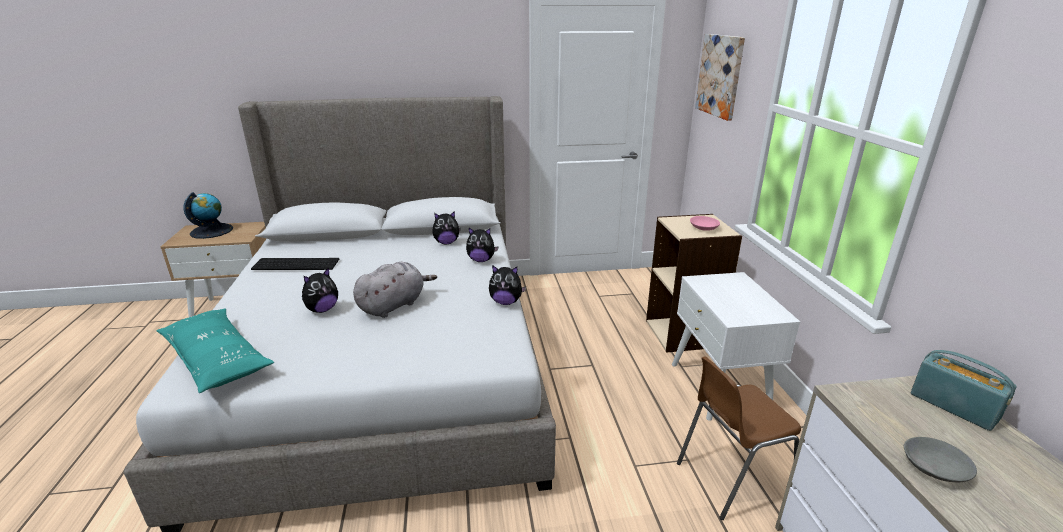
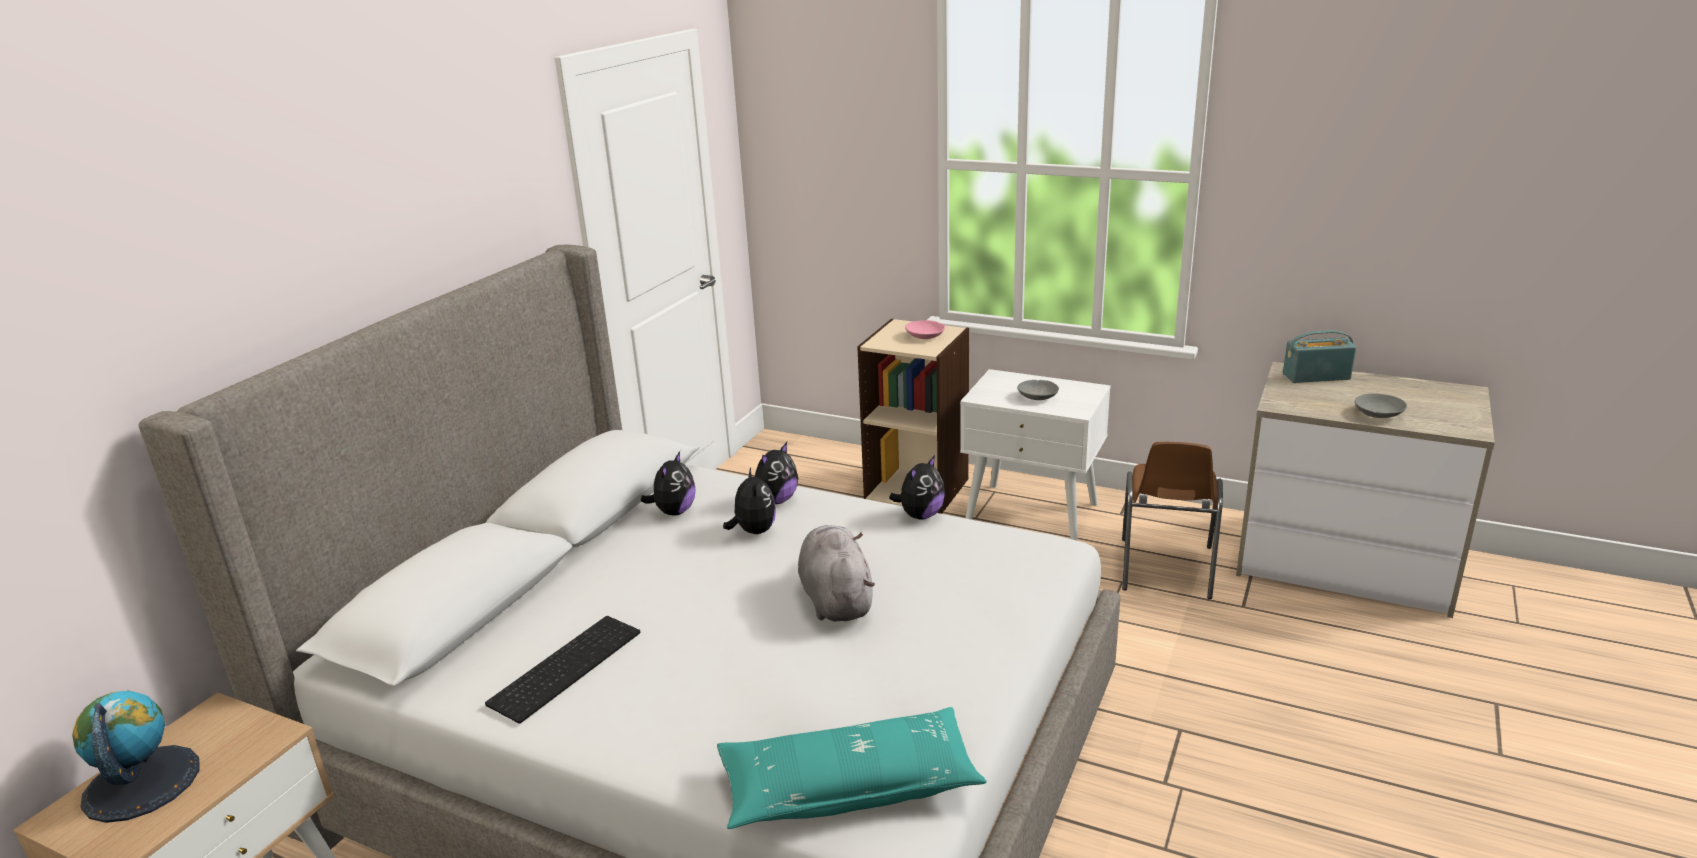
camera: 55 degrees left, 0 degrees up
plush toy [302,268,338,313] -> plush toy moved to [723,467,776,534]
picture [695,34,745,121] -> none
none -> grey bowl [1017,380,1059,400]

